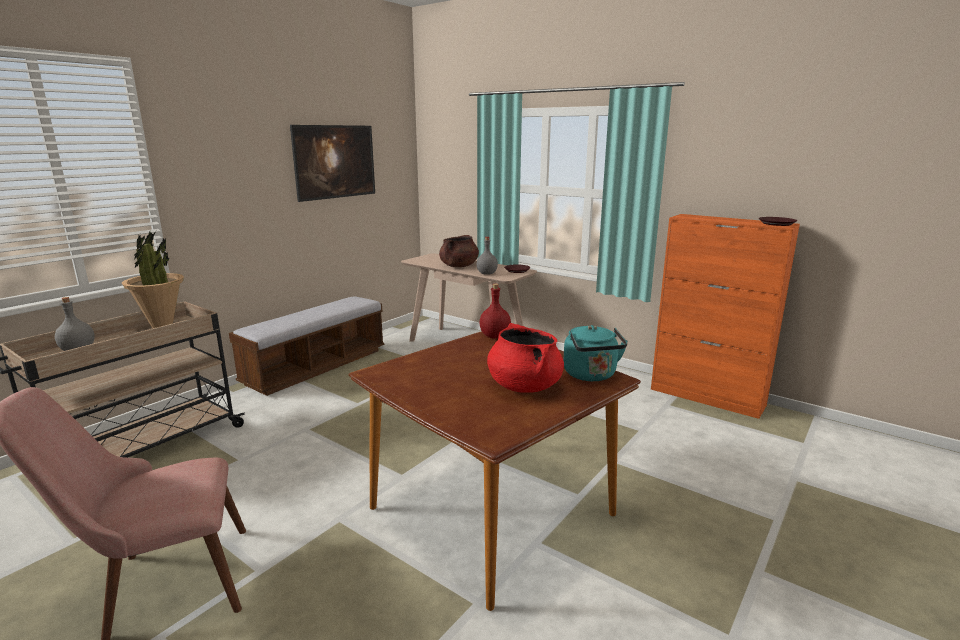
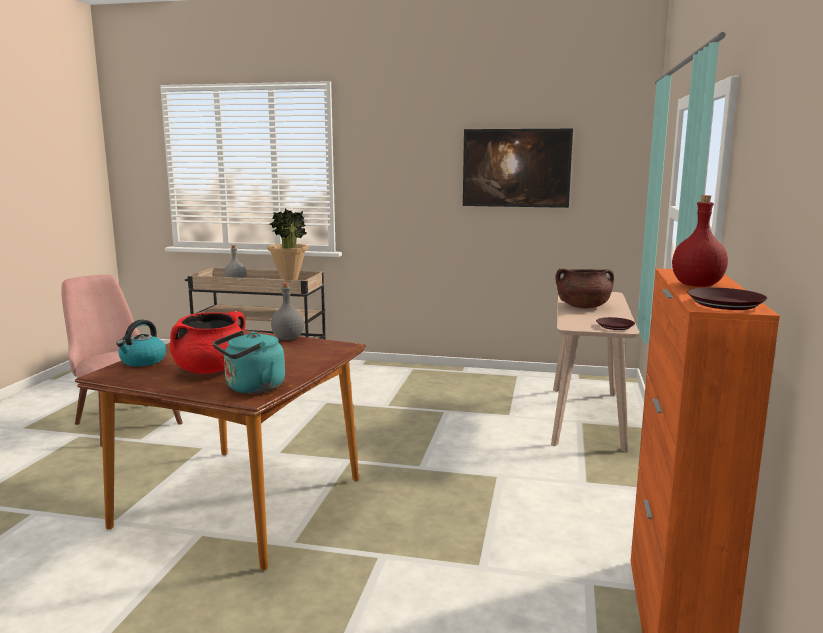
camera: 65 degrees right, 5 degrees down
bench [229,296,384,396] -> none
grey bottle [477,237,498,275] -> grey bottle moved to [271,283,304,340]
red bottle [479,284,511,339] -> red bottle moved to [672,195,728,287]
none -> kettle [116,320,166,366]

